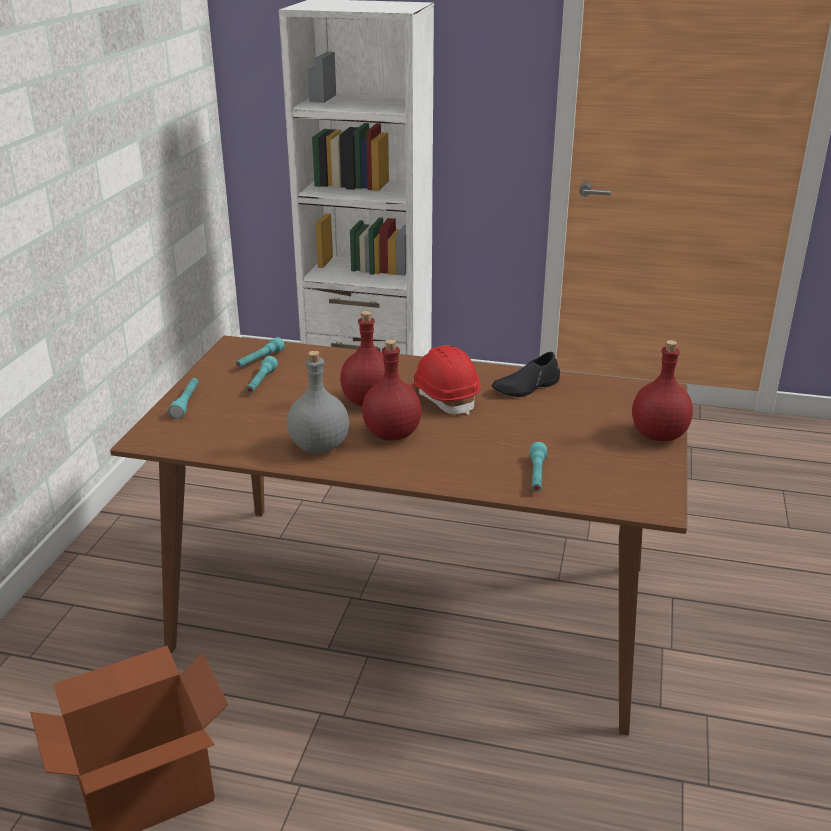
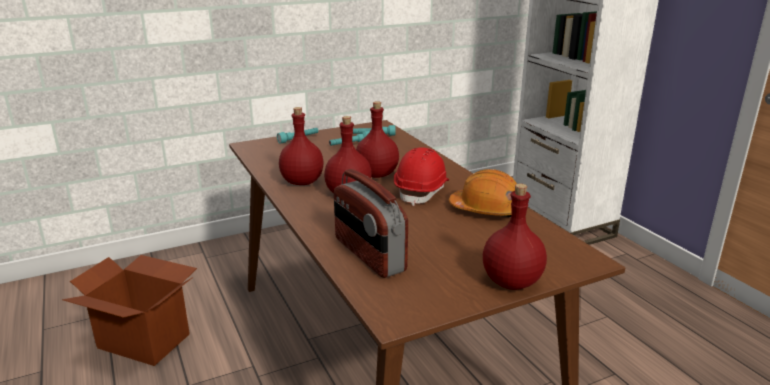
camera: 50 degrees right, 5 degrees down
grey bottle [287,351,349,454] -> red bottle [279,107,324,185]
black shoe [492,352,560,397] -> orange hard hat [449,169,517,218]
turquoise flashlight [529,442,547,492] -> radio [334,169,408,278]

